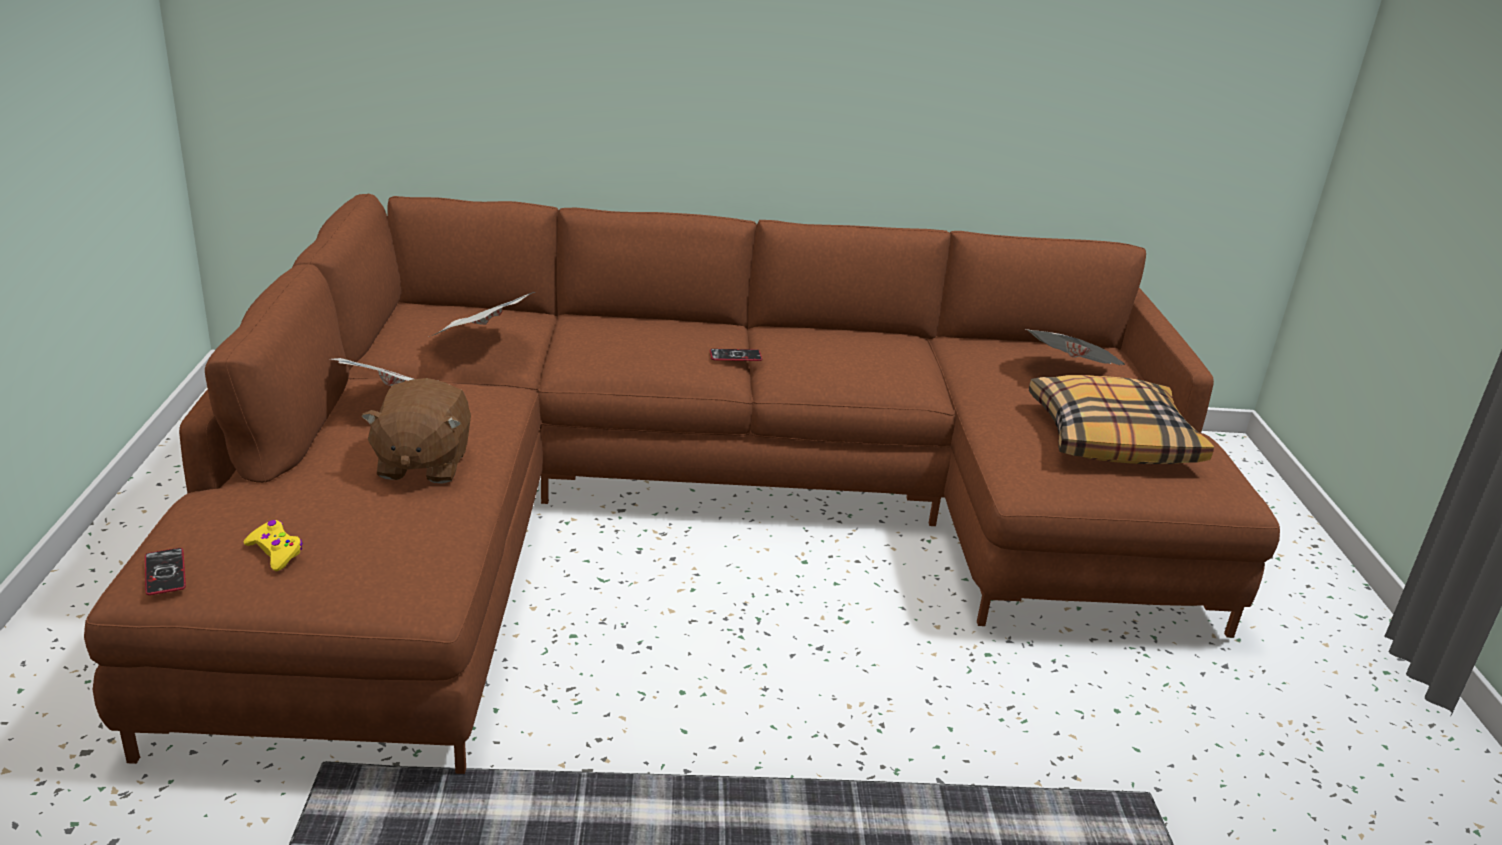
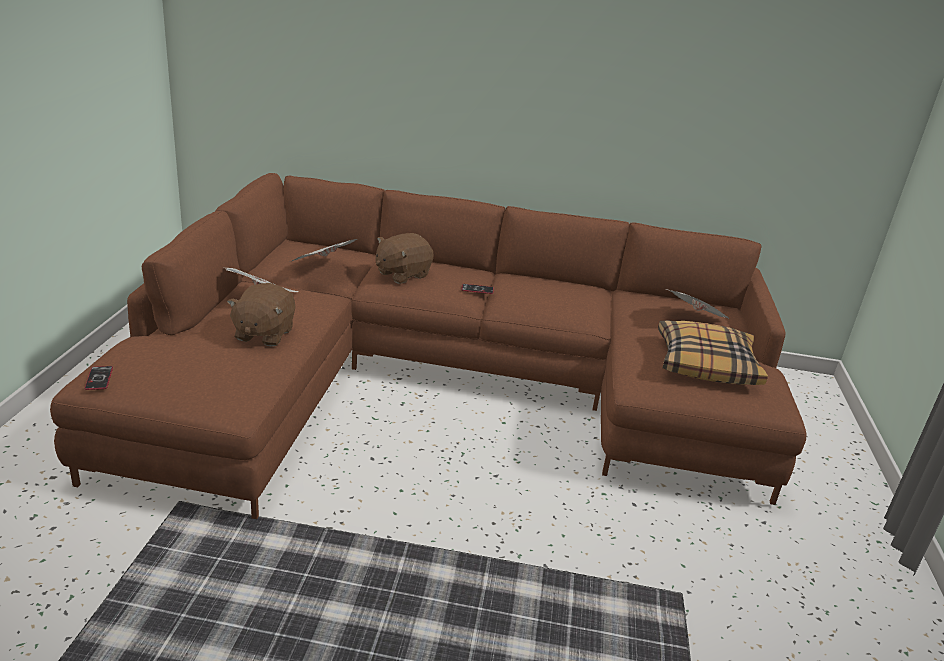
camera: 10 degrees right, 0 degrees up
yellow game controller [244,520,303,571] -> none
none -> brown plush toy [376,233,434,284]

